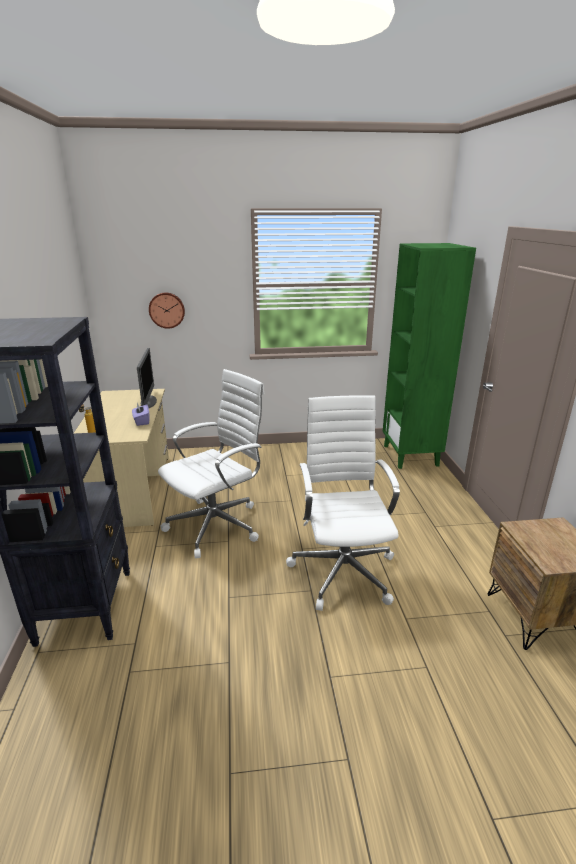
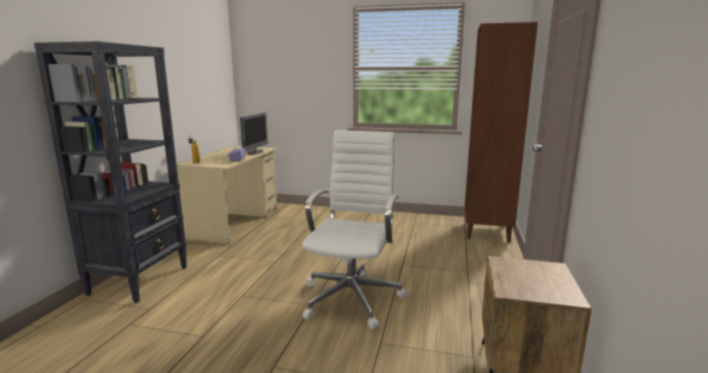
camera: 20 degrees right, 10 degrees down
wall clock [149,292,185,329] -> none
white office chair [158,369,265,558] -> none
green bookcase [383,243,476,469] -> brown bookcase [465,22,538,243]

